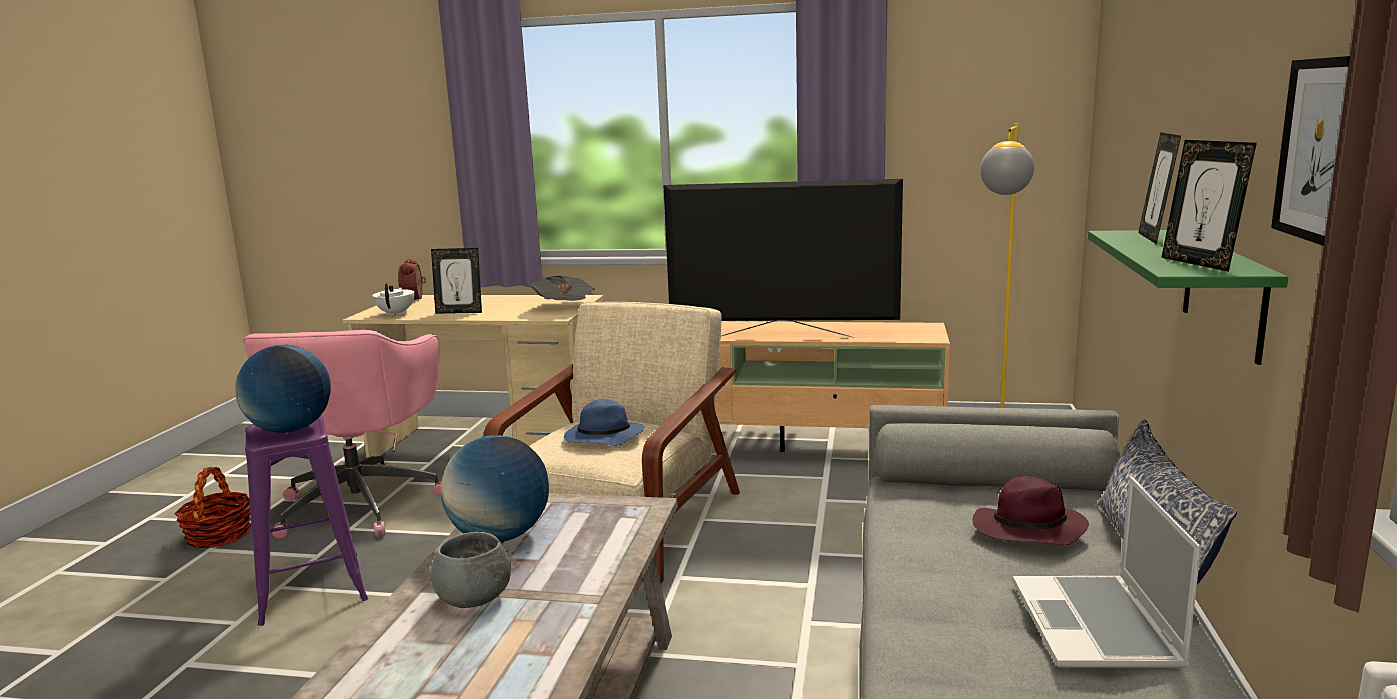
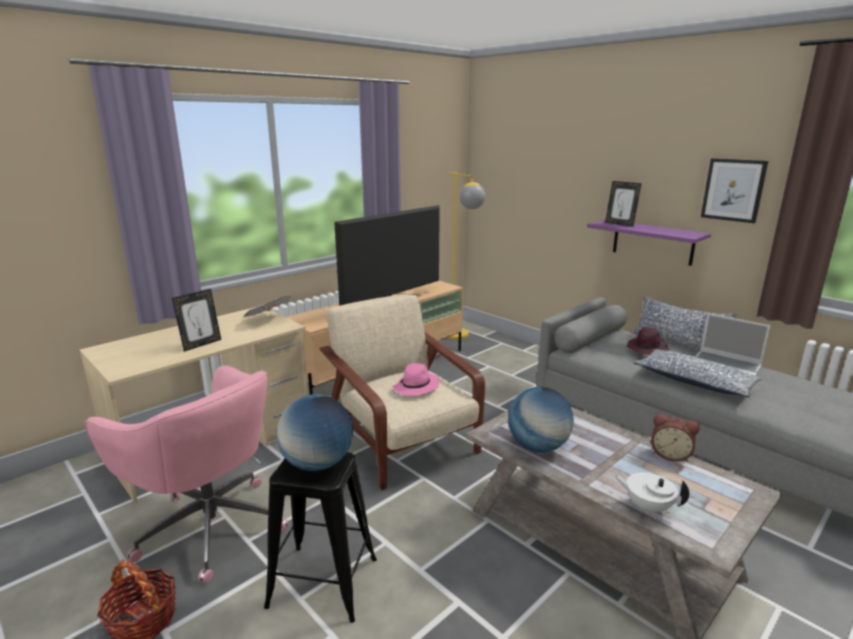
camera: 55 degrees left, 5 degrees up
purple stool [245,415,368,626] -> black stool [264,452,377,623]
white teapot [372,283,414,316] -> white teapot moved to [614,472,689,514]
alarm clock [398,258,426,300] -> alarm clock moved to [651,414,700,462]
grey bowl [430,532,511,608] -> none
blue hat [564,399,644,446] -> pink hat [392,363,439,396]
green shelf [1088,230,1288,365] -> purple shelf [587,220,711,266]
picture frame [1161,140,1257,272] -> none
none -> pillow [633,349,762,398]

